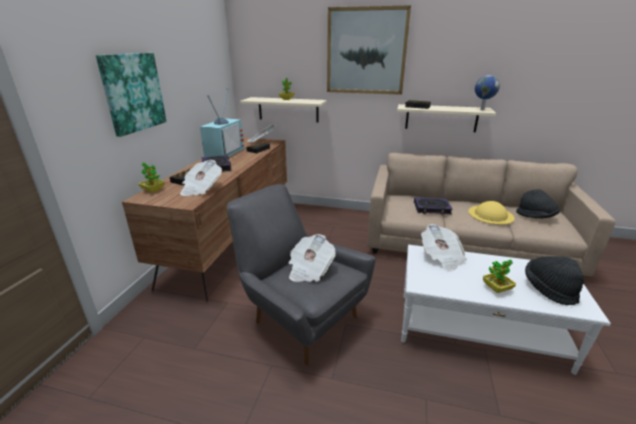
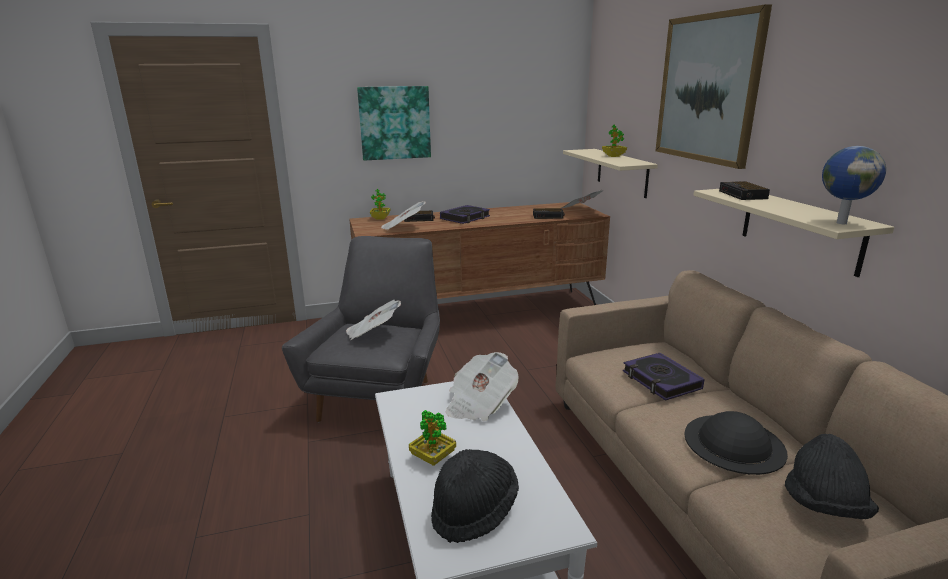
camera: 60 degrees right, 5 degrees down
television [200,88,244,157] -> none
yellow hat [468,201,515,225] -> black hat [684,411,788,475]

